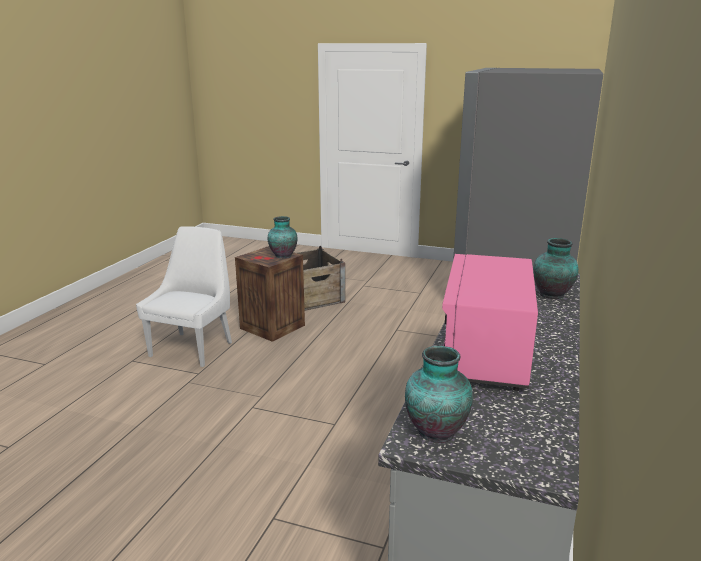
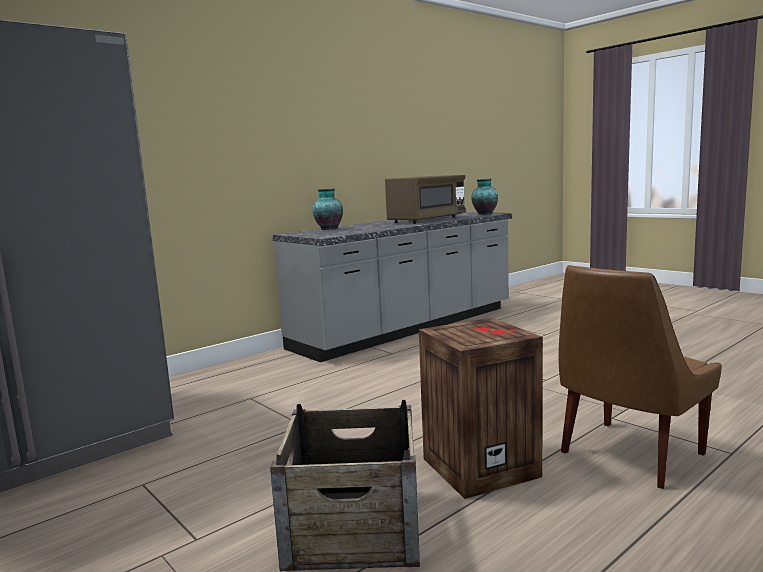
camera: 150 degrees left, 10 degrees down
white chair [136,226,232,367] -> brown chair [558,265,722,489]
vase [268,216,297,259] -> none
pink microwave [442,254,538,391] -> brown microwave [385,175,466,224]

